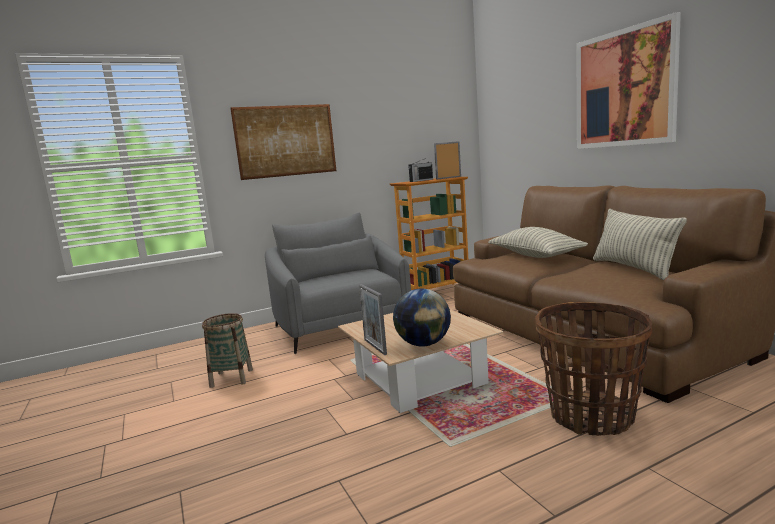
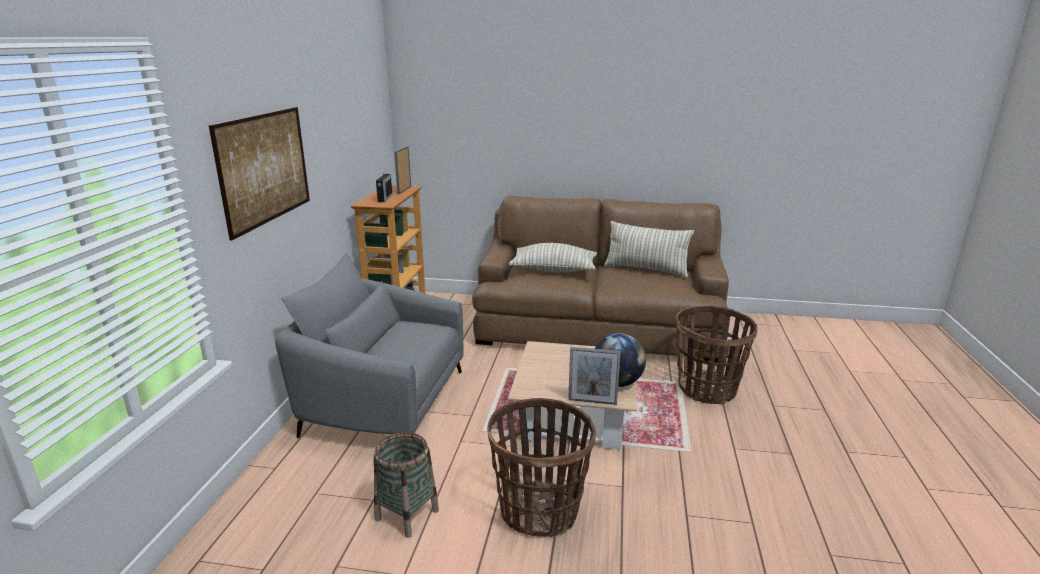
camera: 55 degrees left, 10 degrees up
picture [576,12,681,149] -> none
none -> basket [487,398,596,537]

